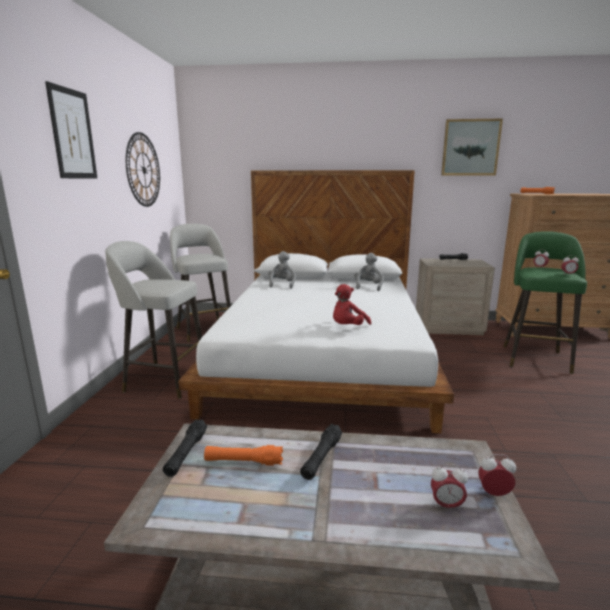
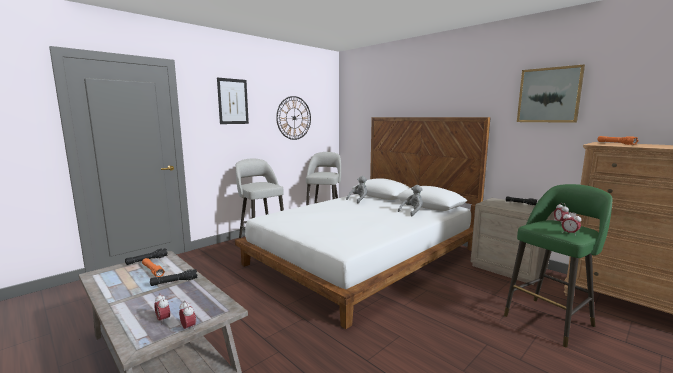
camera: 40 degrees right, 5 degrees down
red plush toy [333,284,371,325] -> none

